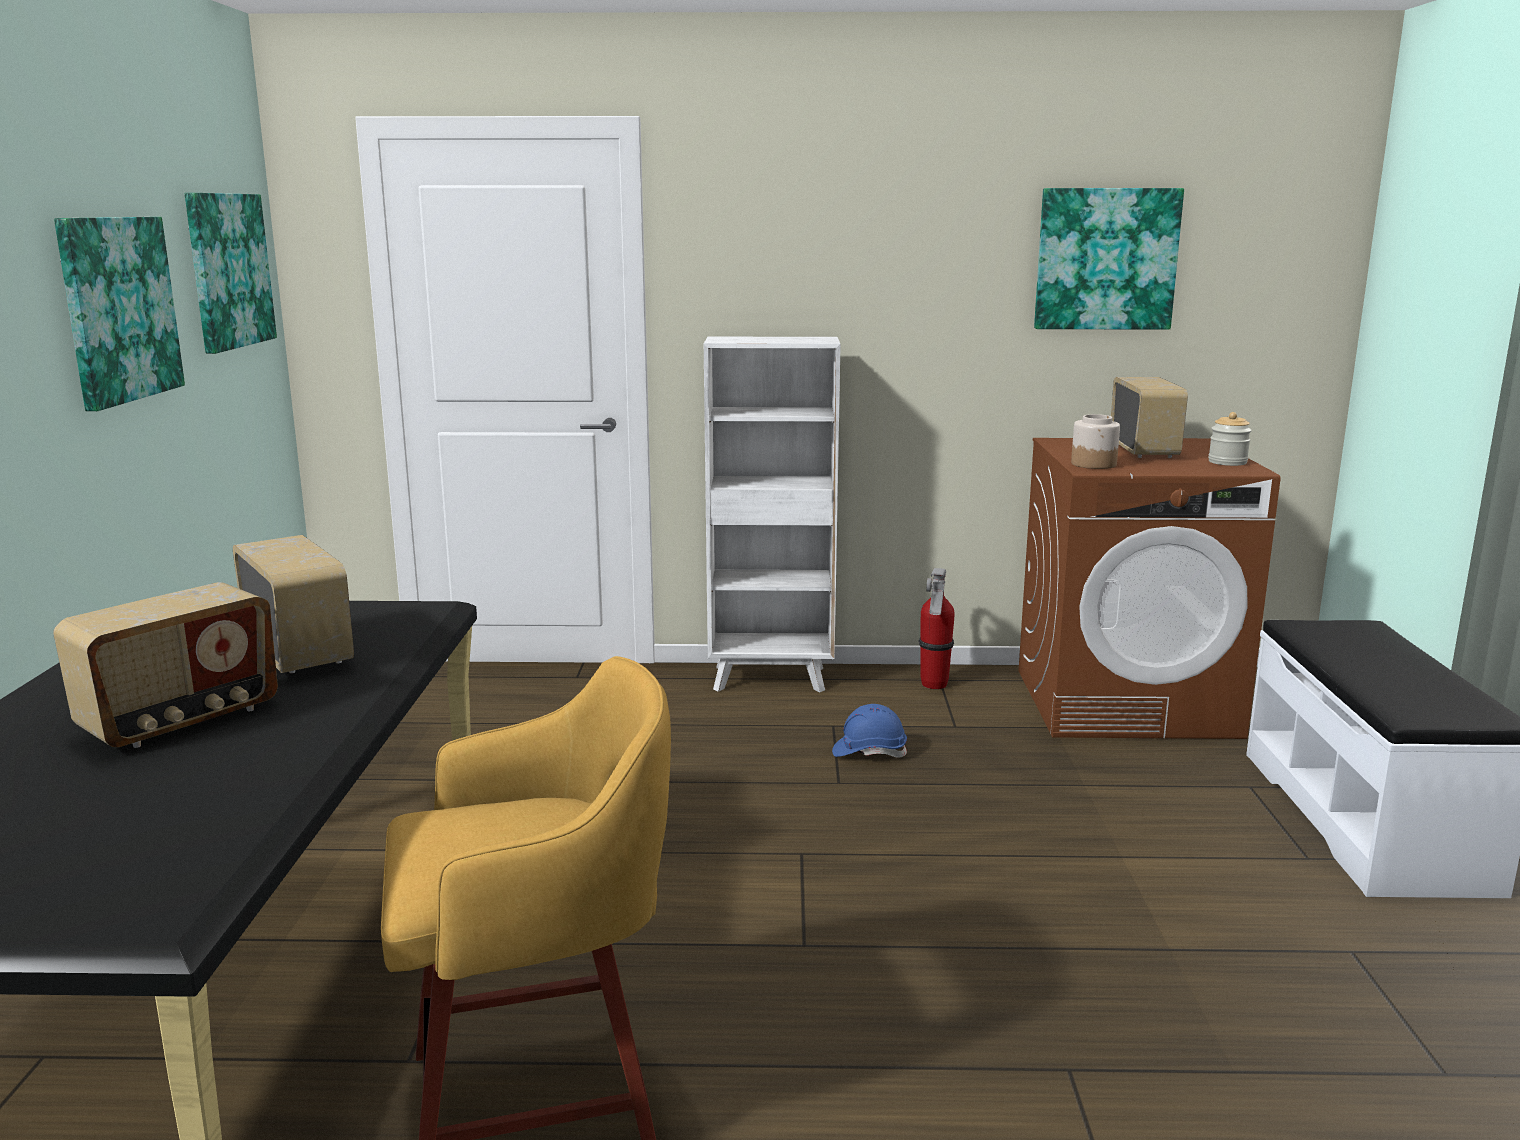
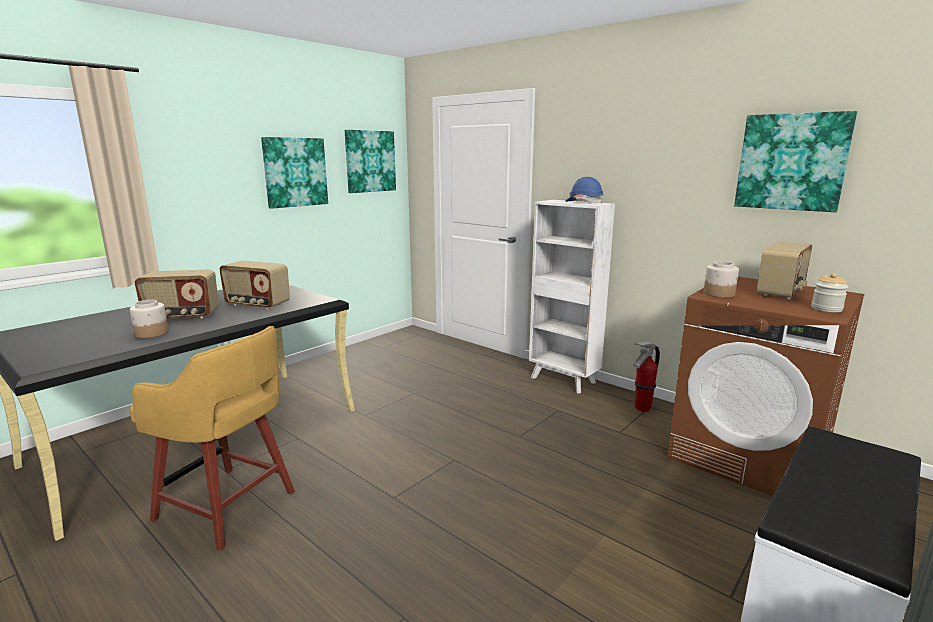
camera: 40 degrees right, 0 degrees up
radio [233,535,354,673] -> radio turned 105 degrees clockwise [219,261,290,310]
blue hard hat [832,704,907,758] -> blue hard hat moved to [566,177,603,204]
none -> jar [130,300,169,338]

